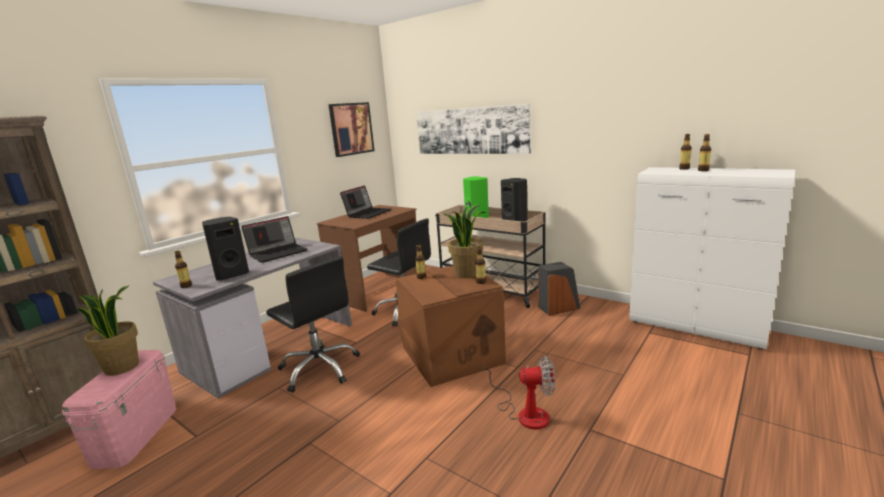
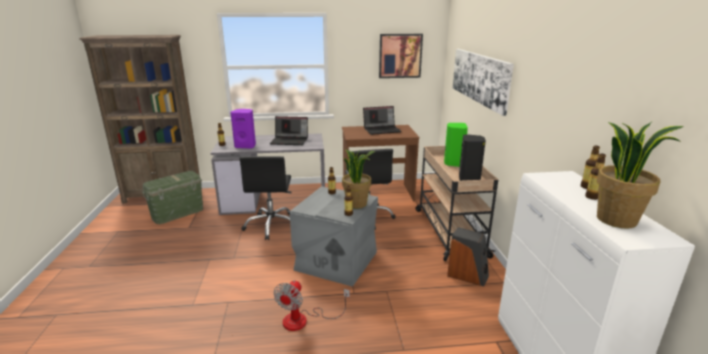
camera: 45 degrees right, 5 degrees up
pink storage box [62,350,176,469] -> green storage box [142,171,203,224]
potted plant [77,285,139,376] -> potted plant moved to [596,122,684,229]
black speaker [202,217,249,281] -> purple speaker [230,109,256,149]
brown storage box [396,266,506,387] -> grey storage box [290,186,378,287]
fan [484,355,555,430] -> fan turned 60 degrees clockwise [274,280,350,331]

